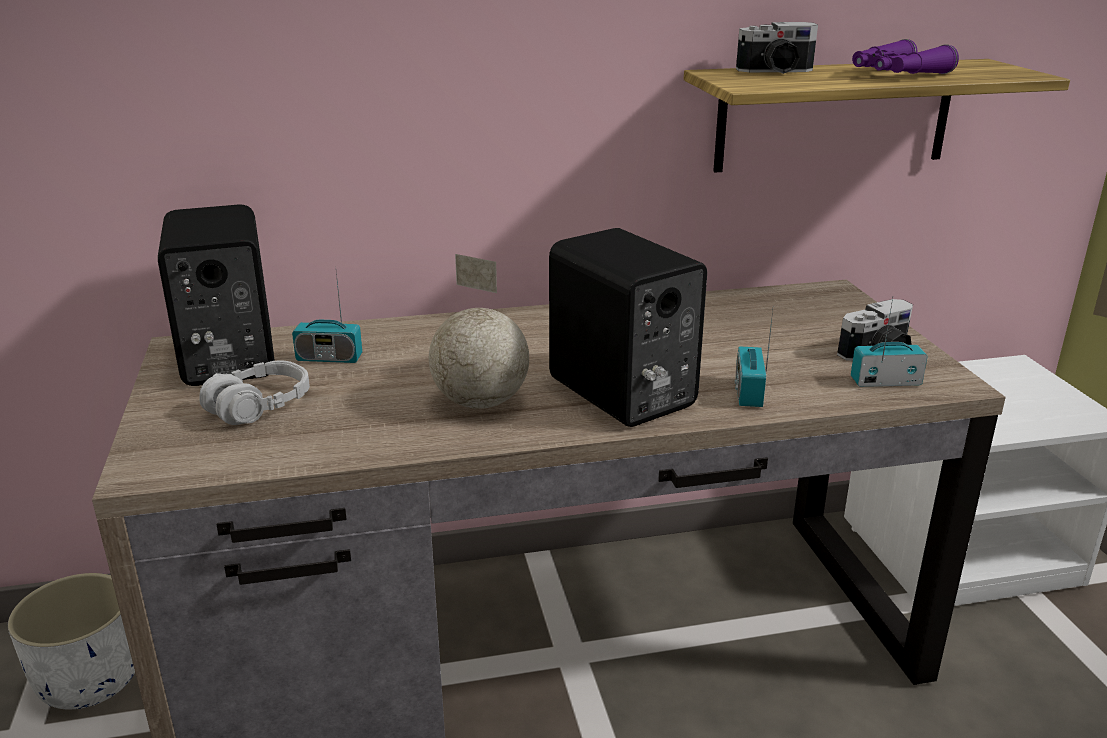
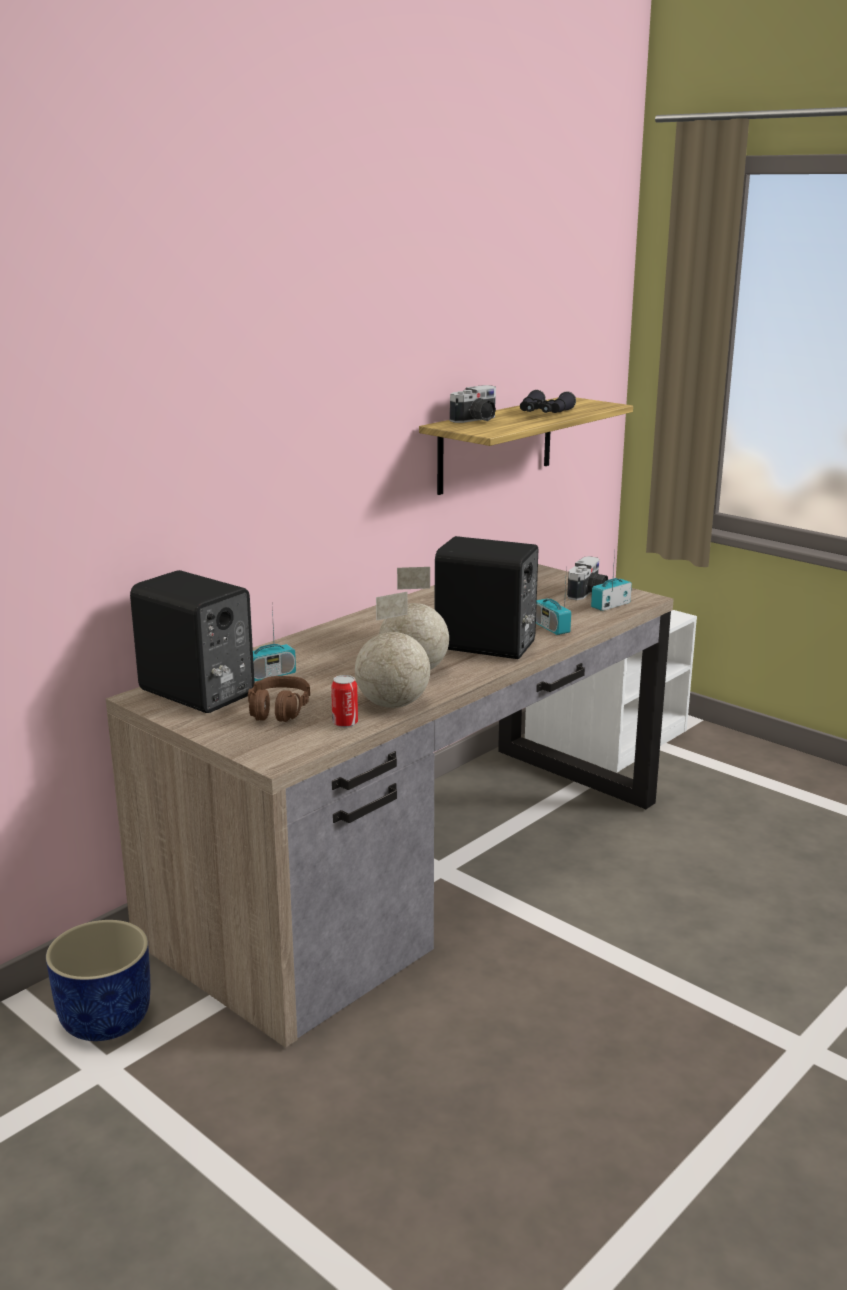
camera: 35 degrees left, 5 degrees down
white planter [8,573,135,709] -> blue planter [46,920,150,1041]
grey headphones [199,360,310,425] -> brown headphones [248,676,310,722]
purple binoculars [852,39,959,74] -> black binoculars [520,390,576,413]
none -> can [331,675,358,728]
none -> globe [355,592,430,708]

